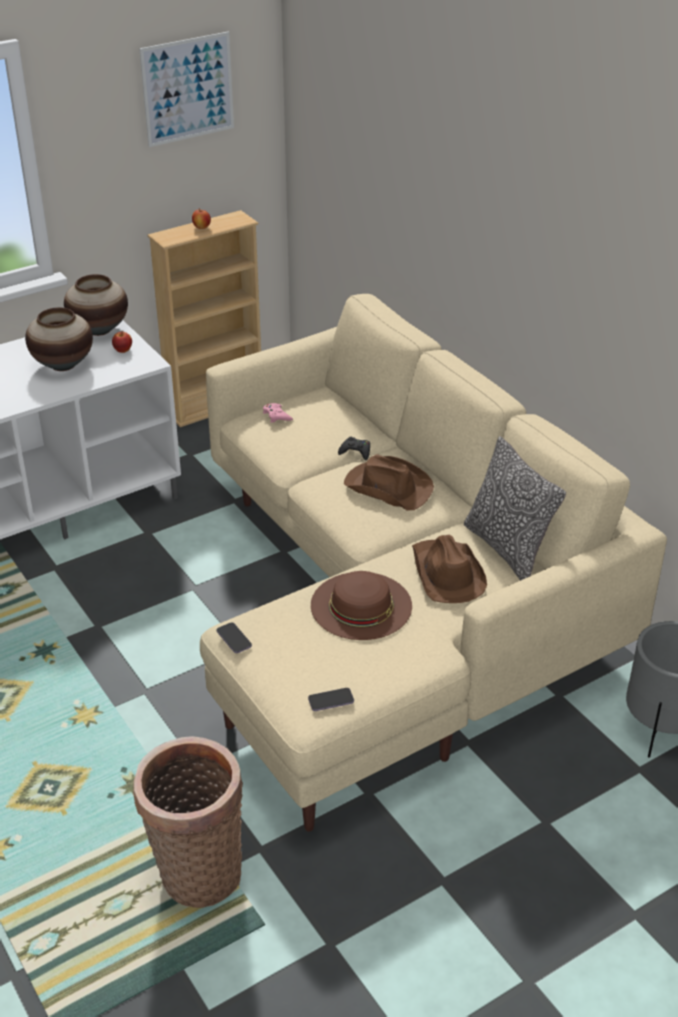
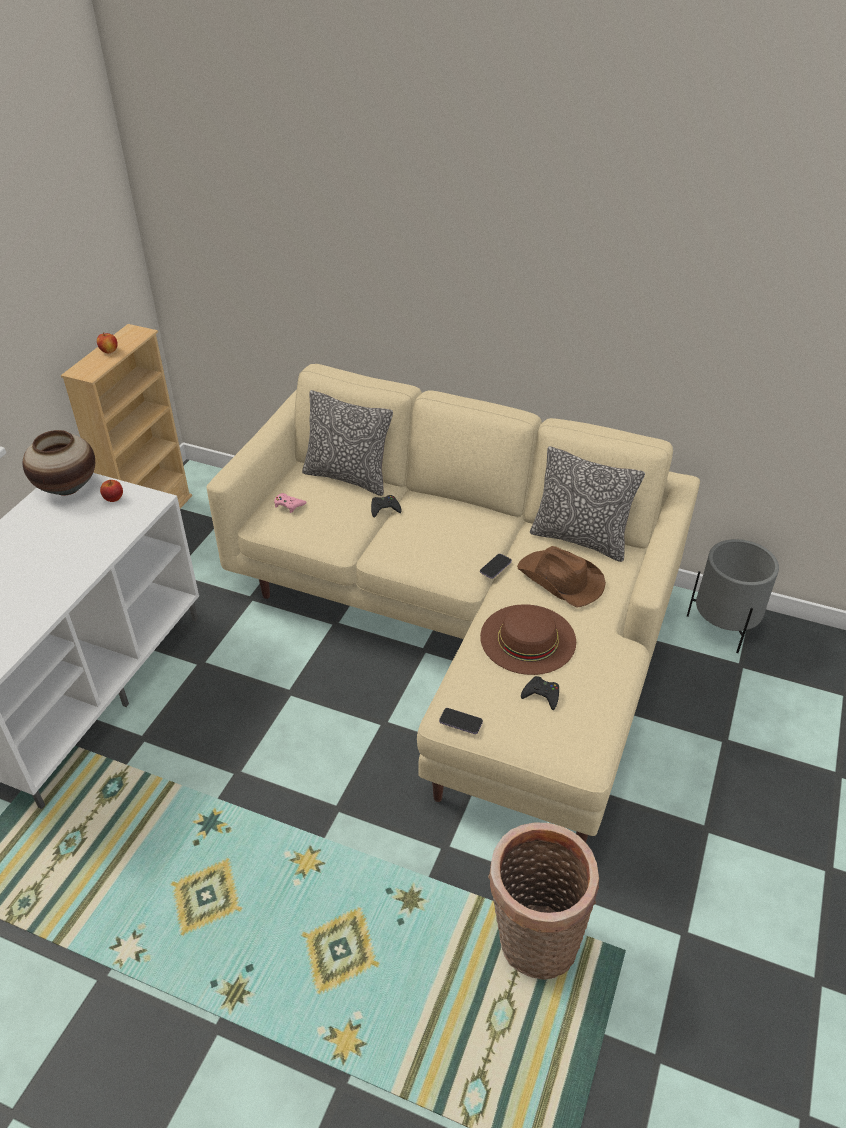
camera: 35 degrees left, 5 degrees up
vase [25,307,93,371] -> none
picture [139,32,234,147] -> none
phone [308,688,354,711] -> phone moved to [480,554,512,579]
brown hat [344,454,434,511] -> none
none -> pillow [302,390,393,496]
none -> black game controller [521,676,559,710]

